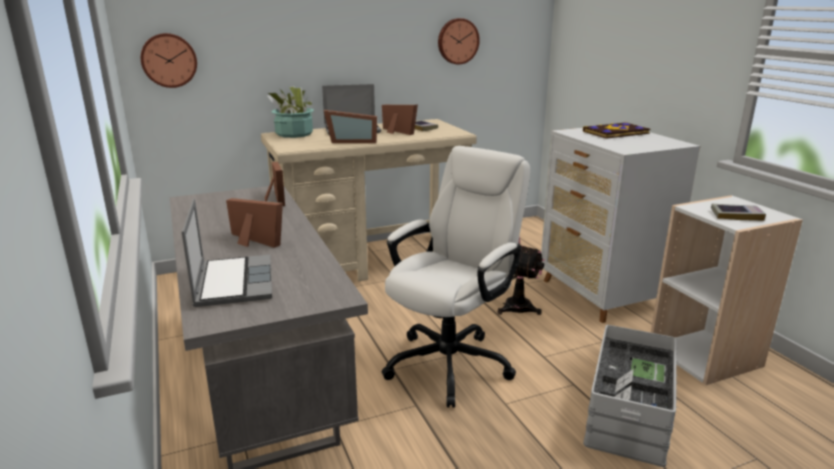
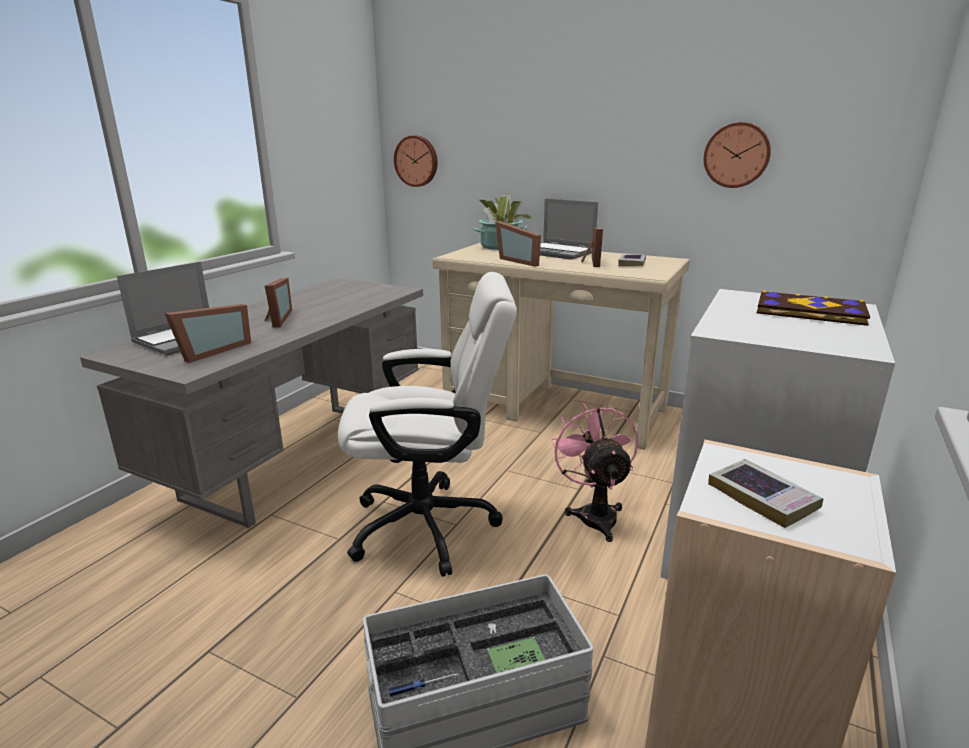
camera: 50 degrees right, 0 degrees up
picture frame [265,162,285,206] -> picture frame moved to [164,304,251,363]

